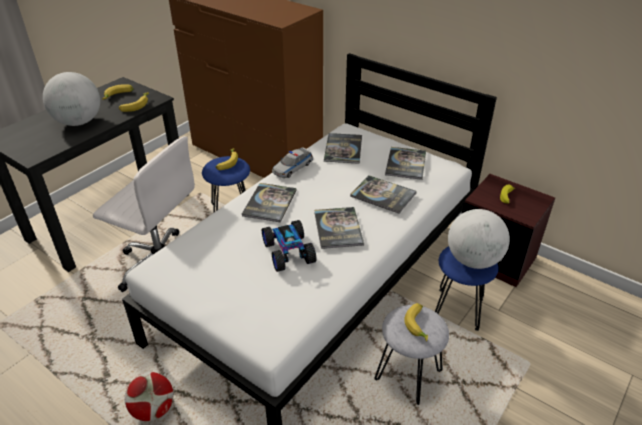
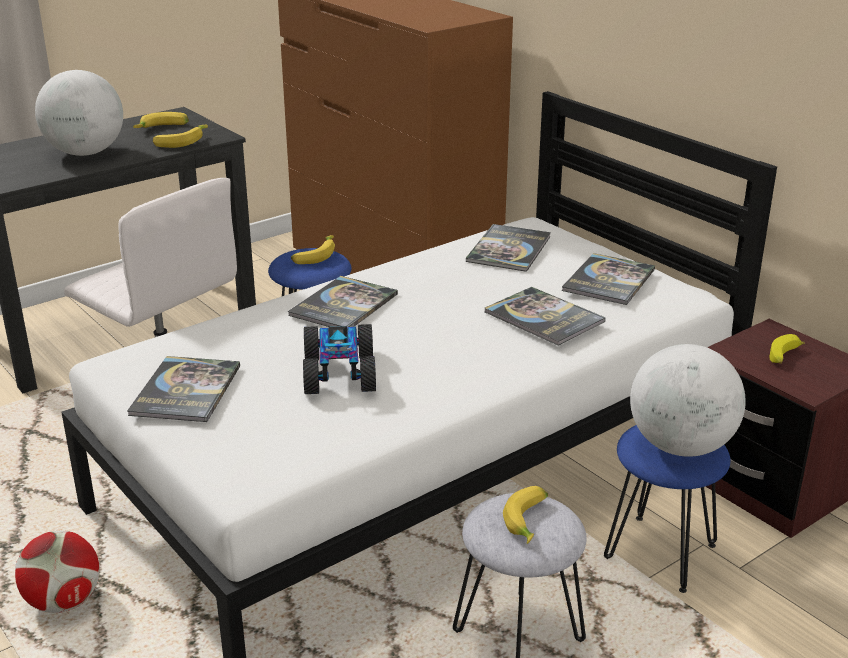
camera: 15 degrees right, 10 degrees down
toy car [272,148,313,178] -> none
book [314,207,364,249] -> book moved to [127,356,240,422]

